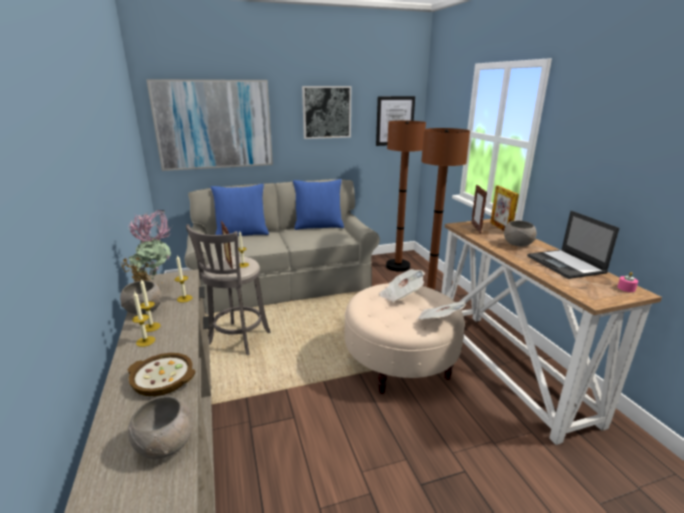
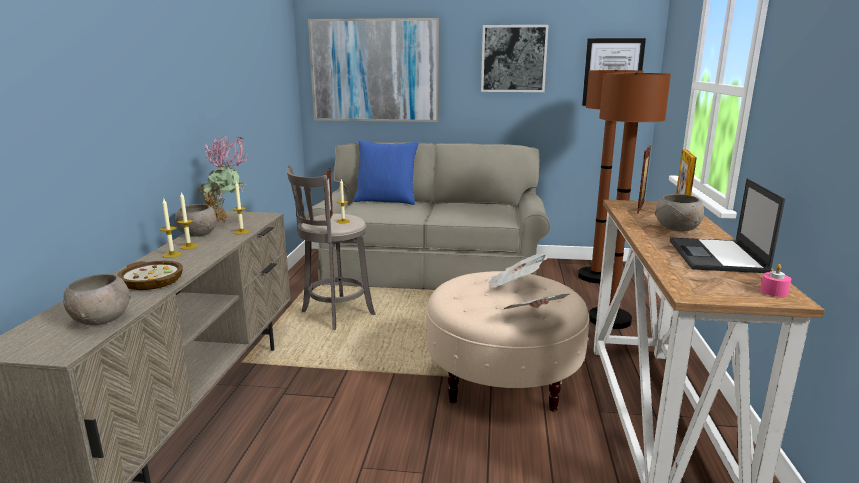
camera: 25 degrees right, 5 degrees down
blue pillow [293,179,344,230] -> none

